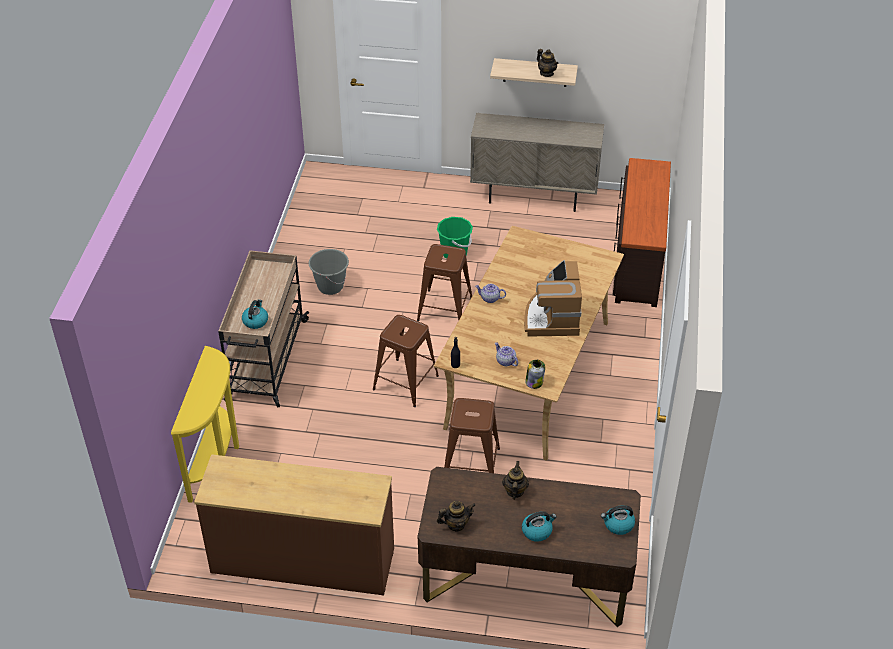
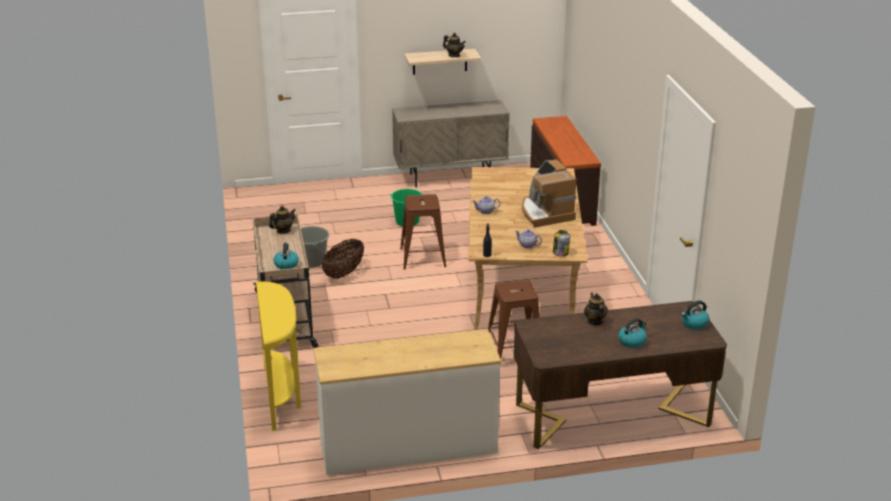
camera: 20 degrees left, 15 degrees down
brown dresser [194,454,394,595] -> white dresser [313,329,501,475]
brown stool [373,315,439,407] -> none
teapot [437,501,476,532] -> teapot moved to [269,206,296,234]
none -> basket [322,239,364,279]

